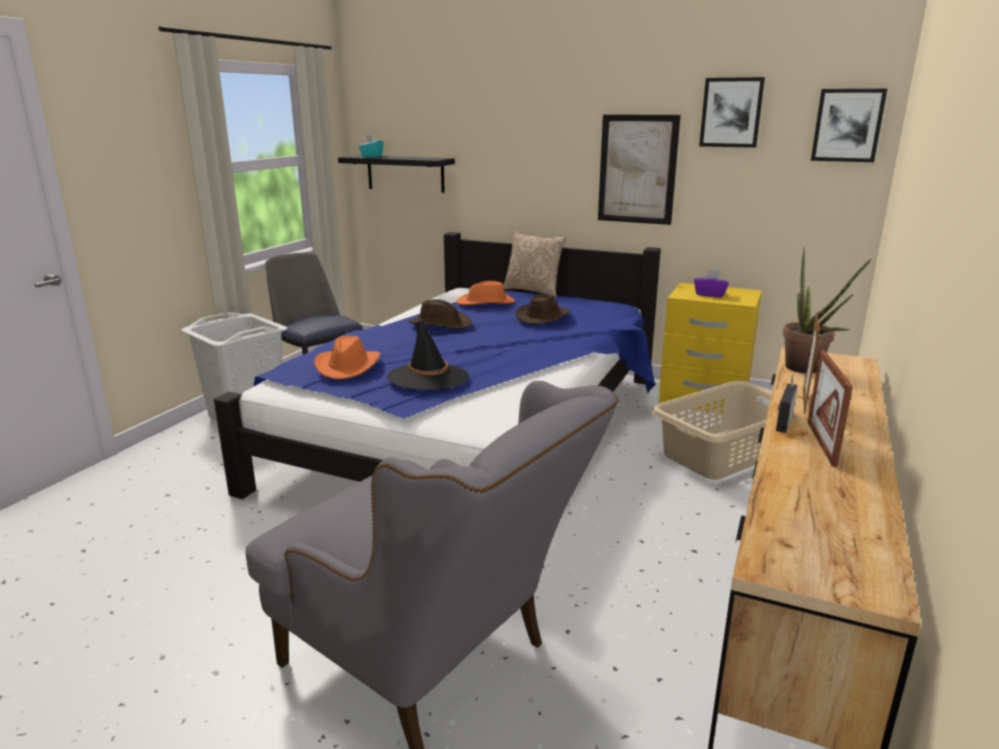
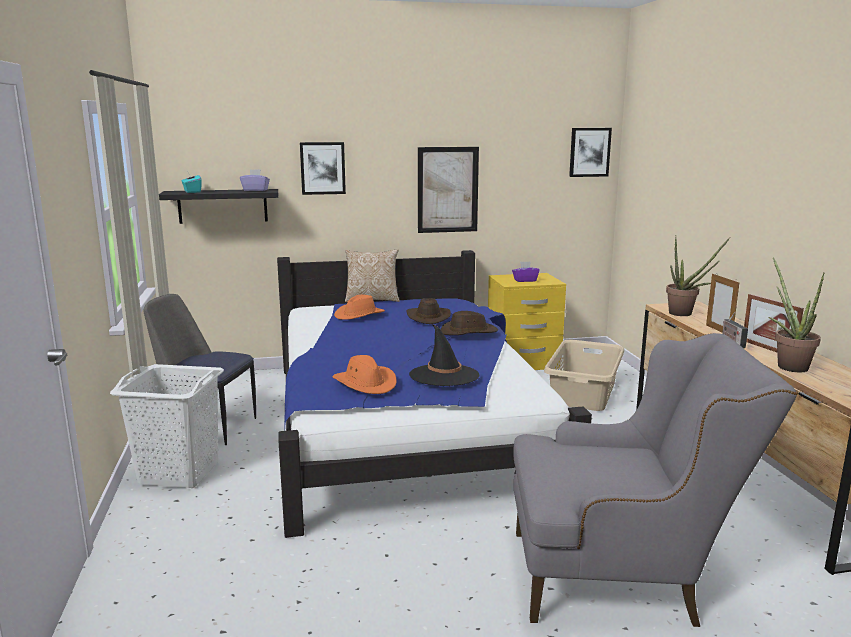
camera: 35 degrees left, 5 degrees down
brown hat [409,299,472,329] -> brown hat moved to [441,311,498,335]
picture [699,77,765,148] -> picture moved to [300,142,346,195]
none -> purple tissue box [240,169,270,191]
none -> potted plant [768,257,825,372]

